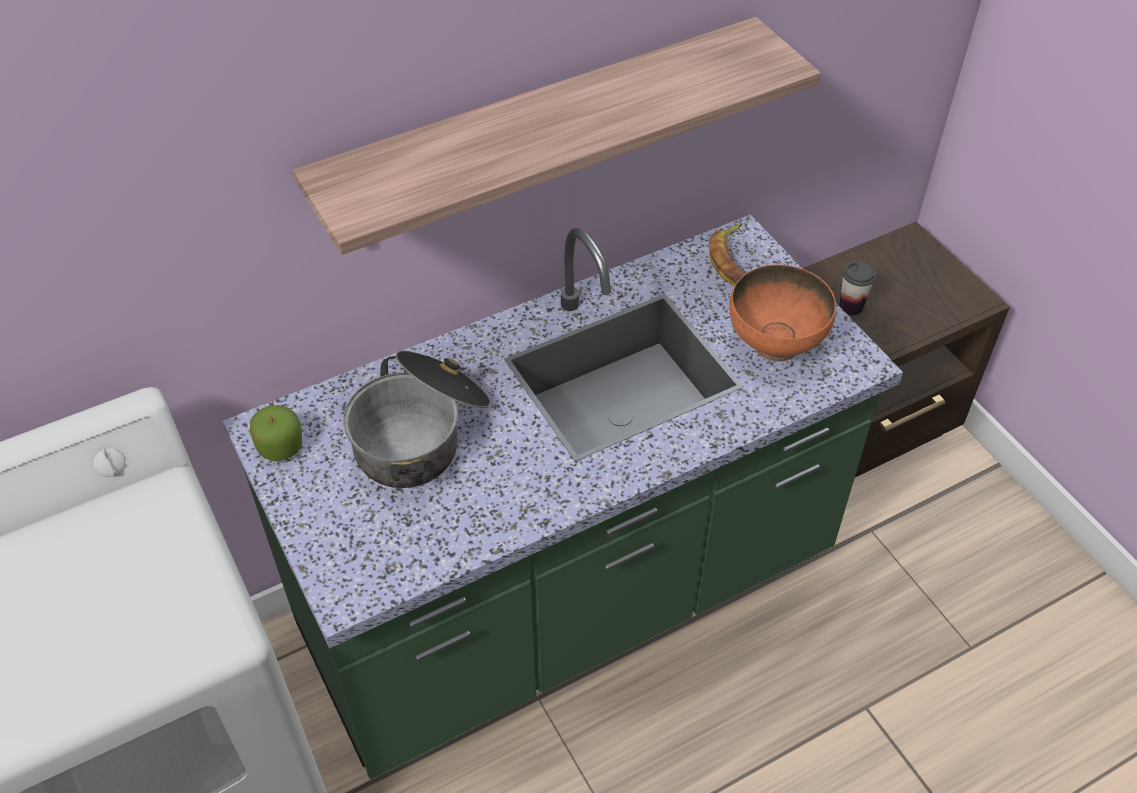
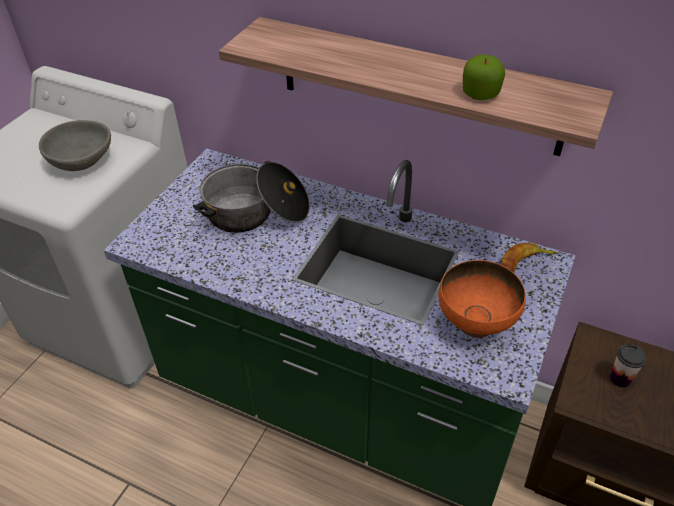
camera: 55 degrees right, 5 degrees down
apple [250,405,302,461] -> apple moved to [463,54,505,100]
none -> grey bowl [39,120,111,171]

